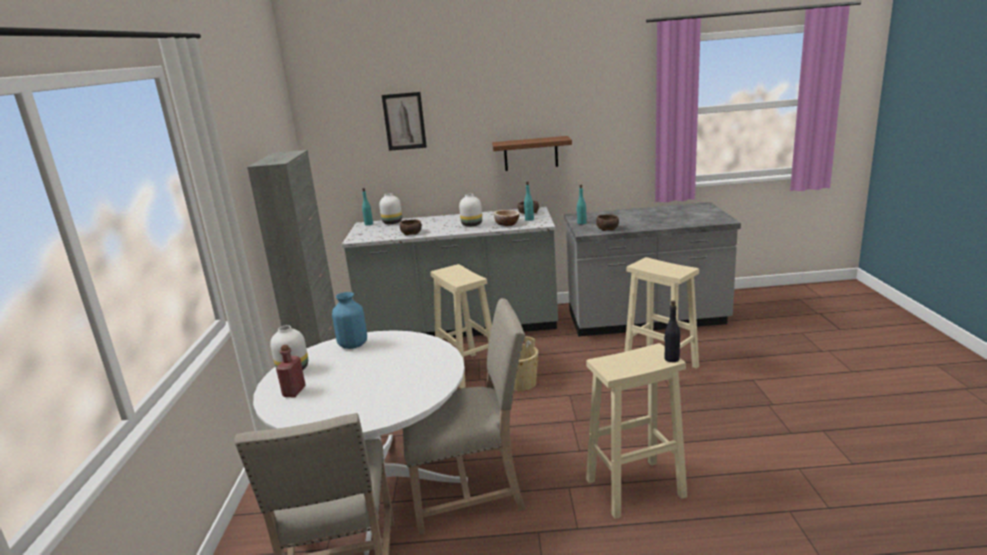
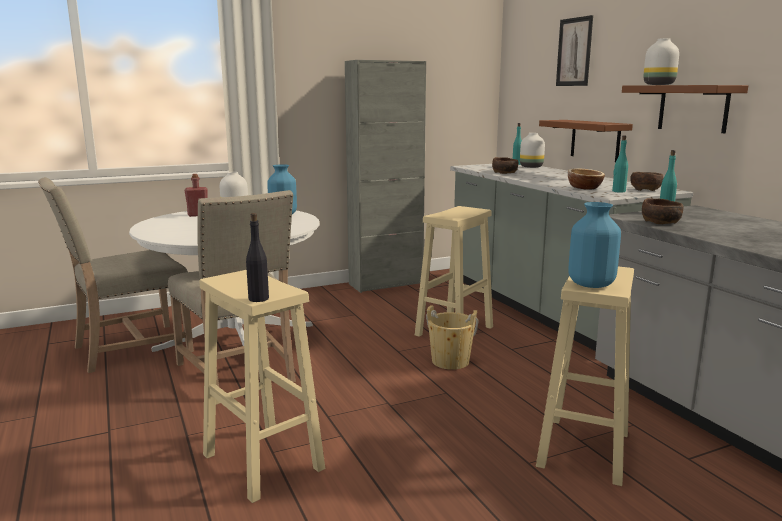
camera: 65 degrees right, 5 degrees down
white vase [459,194,482,227] -> white vase moved to [643,38,679,85]
none -> brown shelf [539,120,633,162]
none -> blue vase [568,202,621,288]

